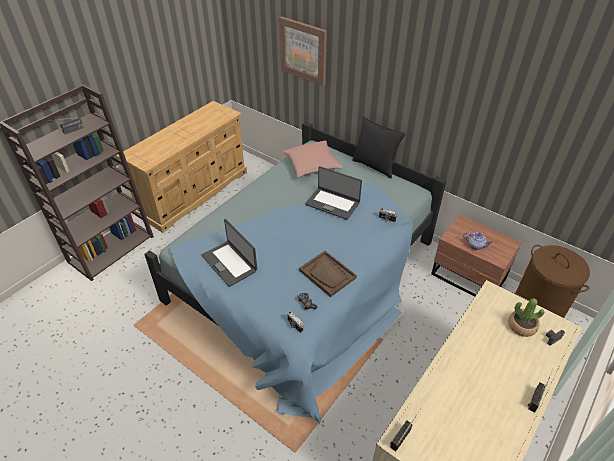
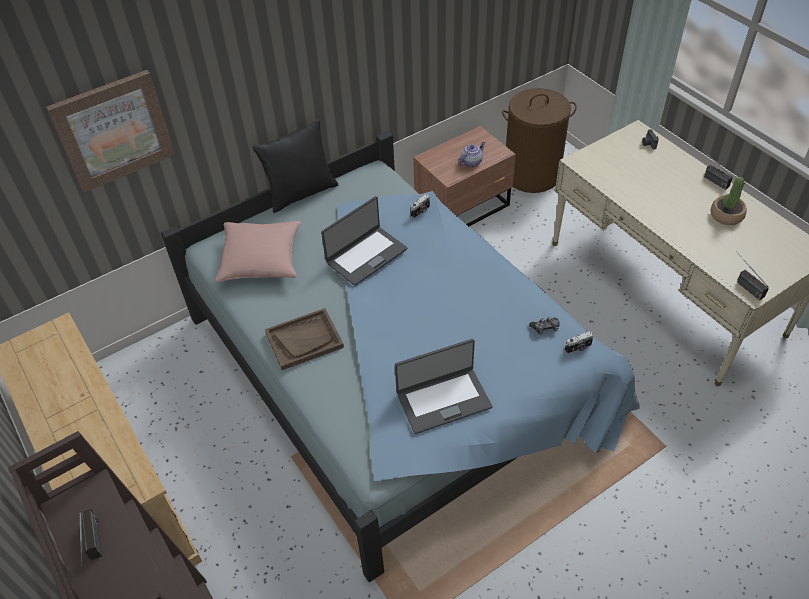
camera: 70 degrees left, 5 degrees up
brown tray [299,251,357,297] -> brown tray moved to [265,308,344,370]
potted plant [508,298,545,337] -> potted plant moved to [711,177,747,225]

